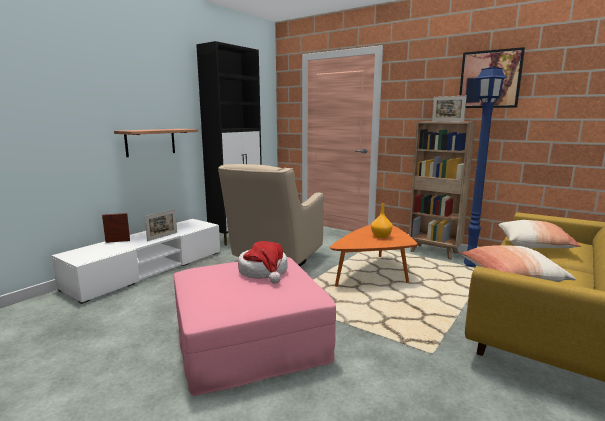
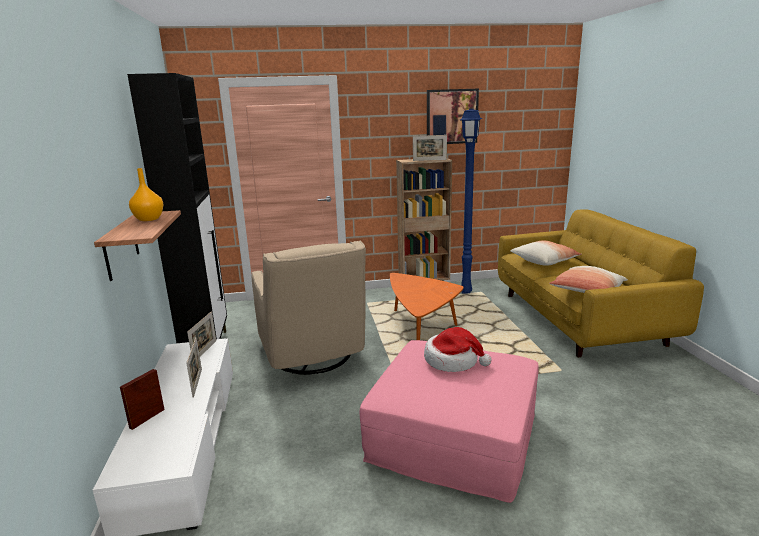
camera: 45 degrees left, 5 degrees up
orange vase [371,203,392,238] -> orange vase moved to [129,168,163,221]
none -> picture frame [187,311,216,357]

